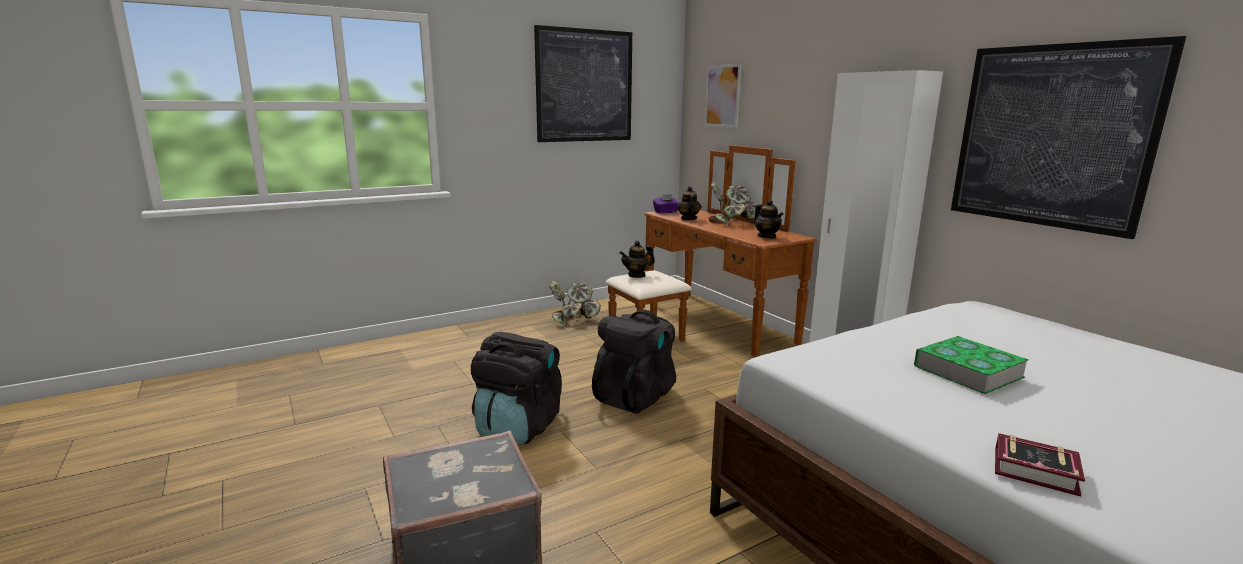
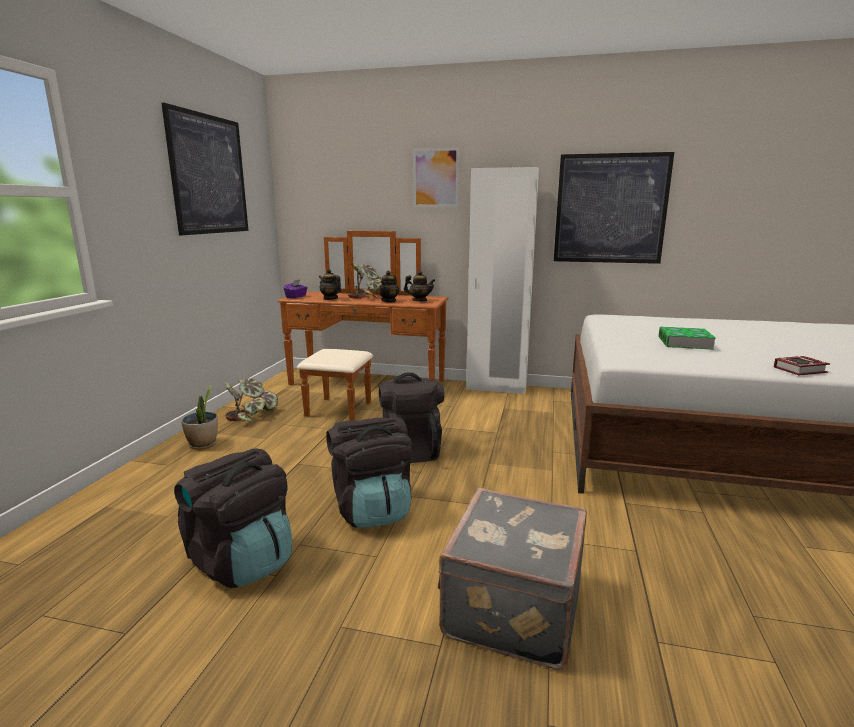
camera: 45 degrees left, 0 degrees up
teapot [619,241,655,278] -> teapot moved to [378,271,400,302]
picture [704,64,742,128] -> picture moved to [413,148,459,207]
none -> black backpack [174,448,292,588]
none -> potted plant [181,385,218,449]

